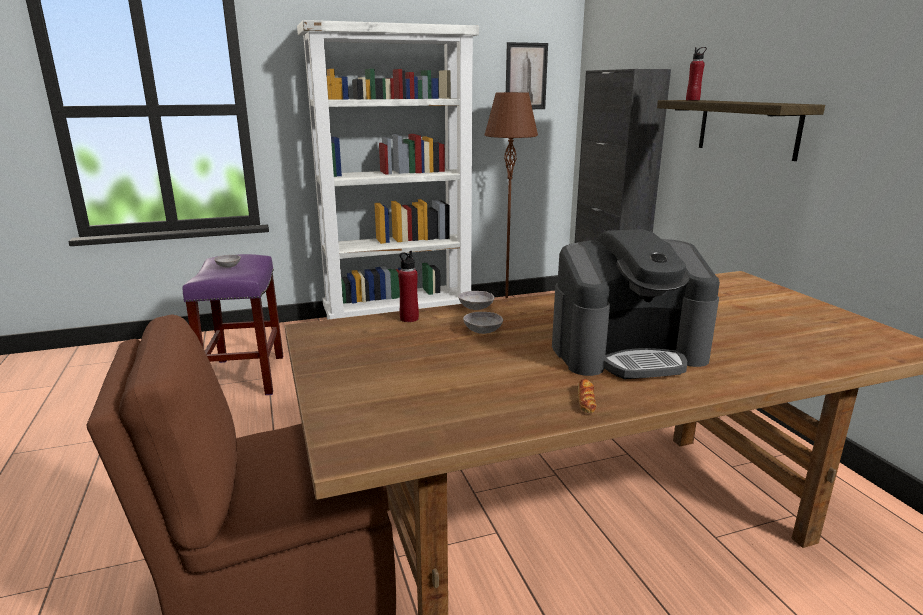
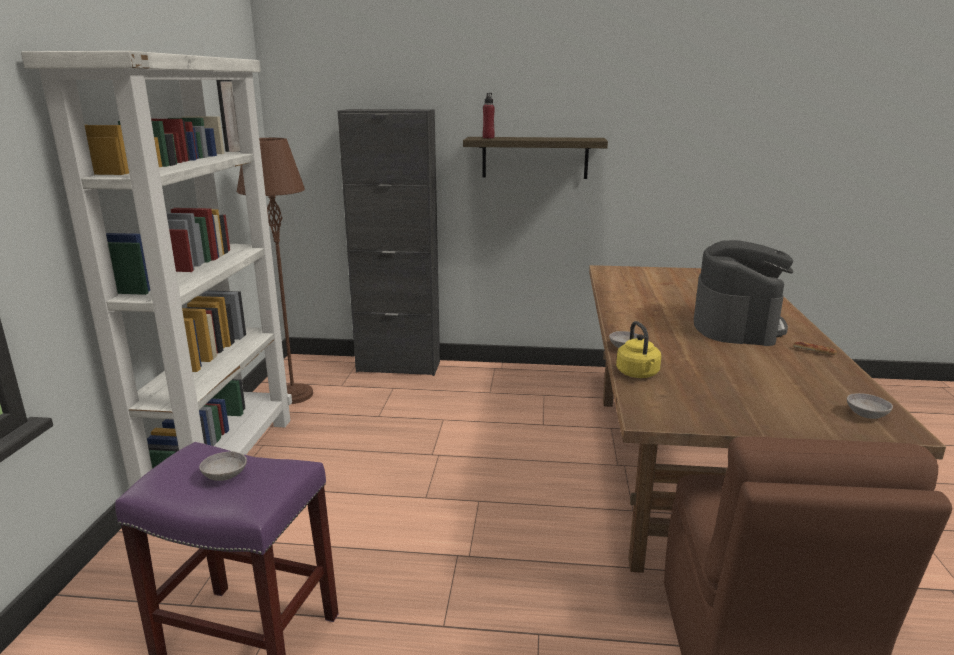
camera: 65 degrees left, 0 degrees up
red bottle [398,251,419,322] -> yellow kettle [616,321,661,378]
grey bowl [463,312,503,334] -> grey bowl moved to [847,393,893,419]

